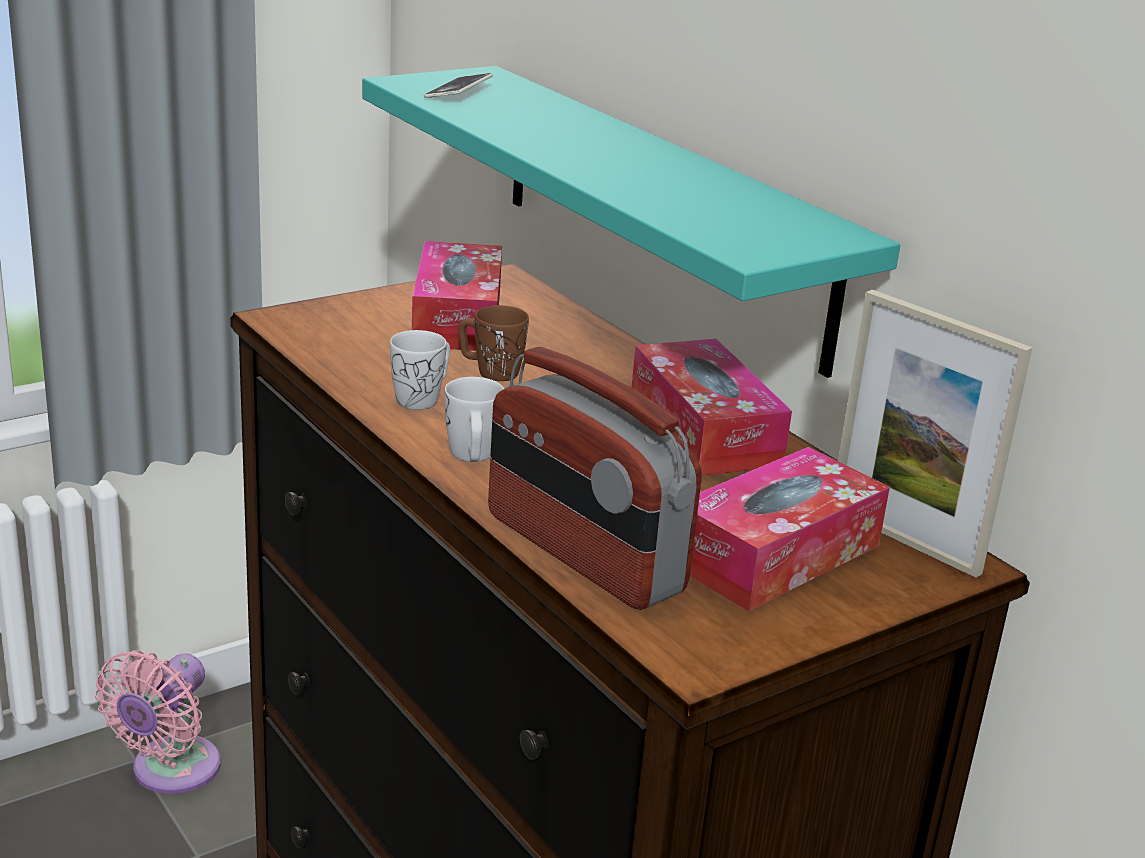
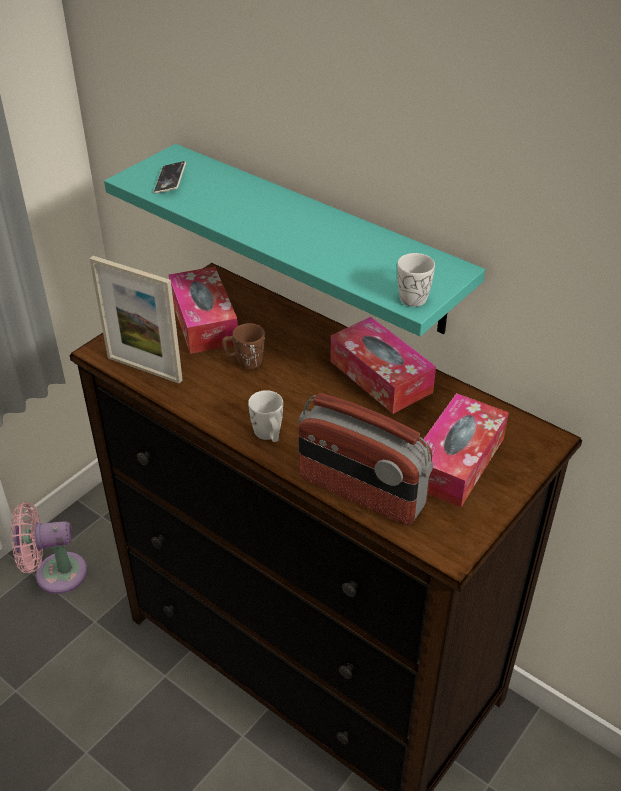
camera: 15 degrees left, 15 degrees up
pink fan [95,650,221,794] -> pink fan turned 75 degrees clockwise [11,502,87,594]
white mug [390,330,450,410] -> white mug moved to [397,253,435,307]
picture frame [838,289,1033,578] -> picture frame moved to [89,256,183,384]

